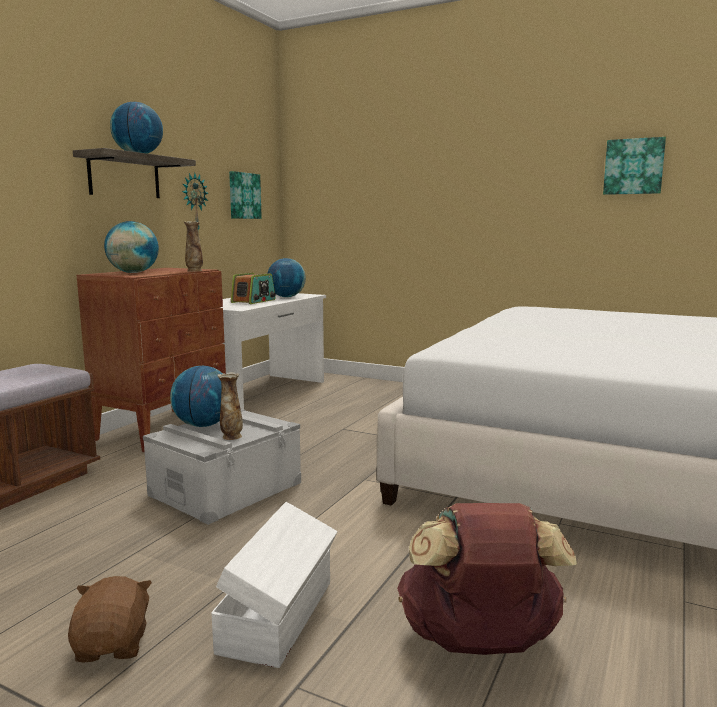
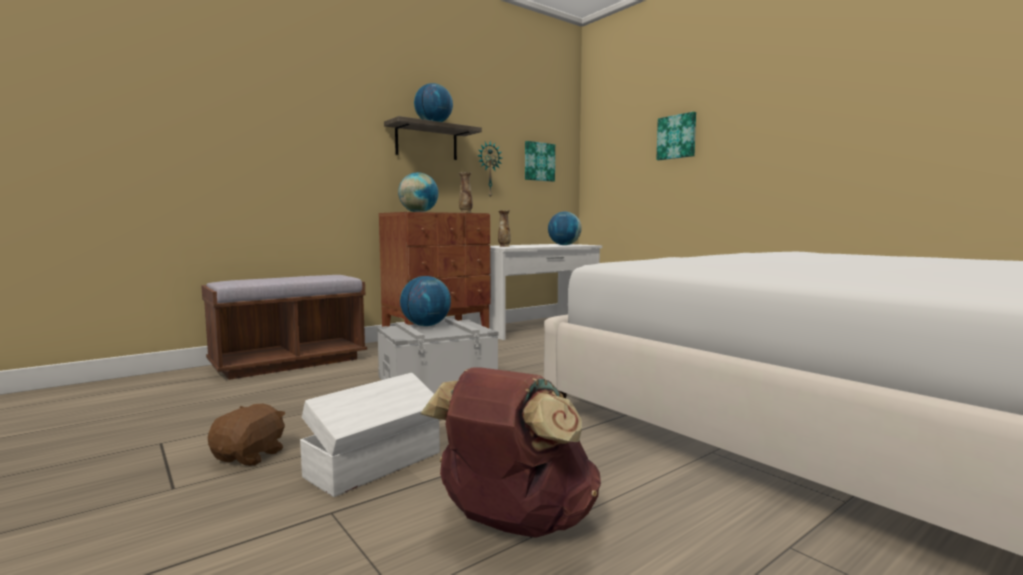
camera: 25 degrees right, 5 degrees down
vase [217,372,243,440] -> vase moved to [498,210,511,247]
radio [231,273,276,304] -> none
picture [603,137,666,195] -> picture moved to [656,112,696,160]

